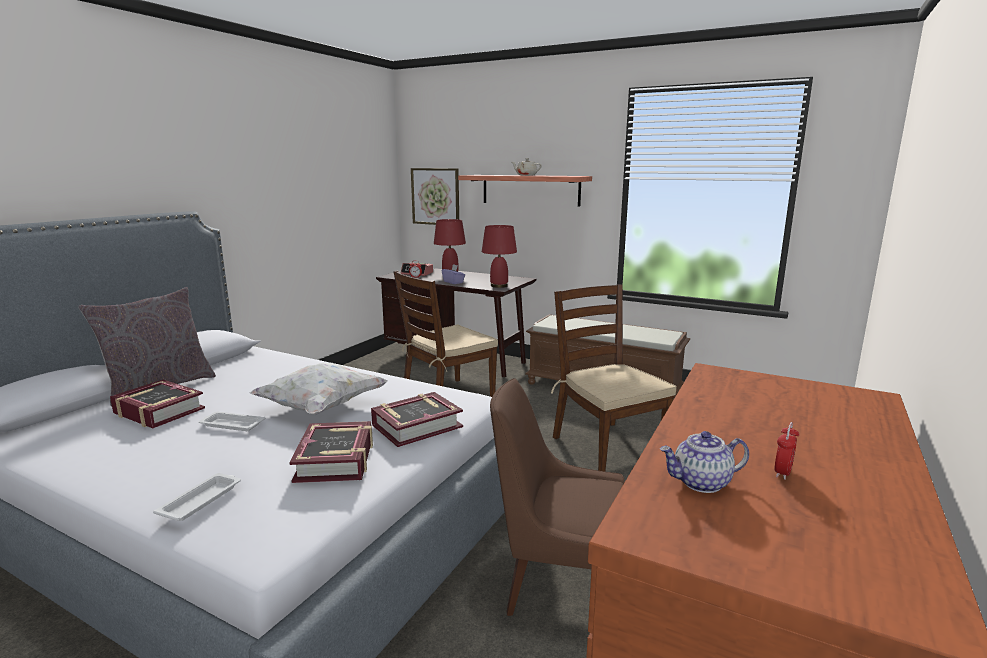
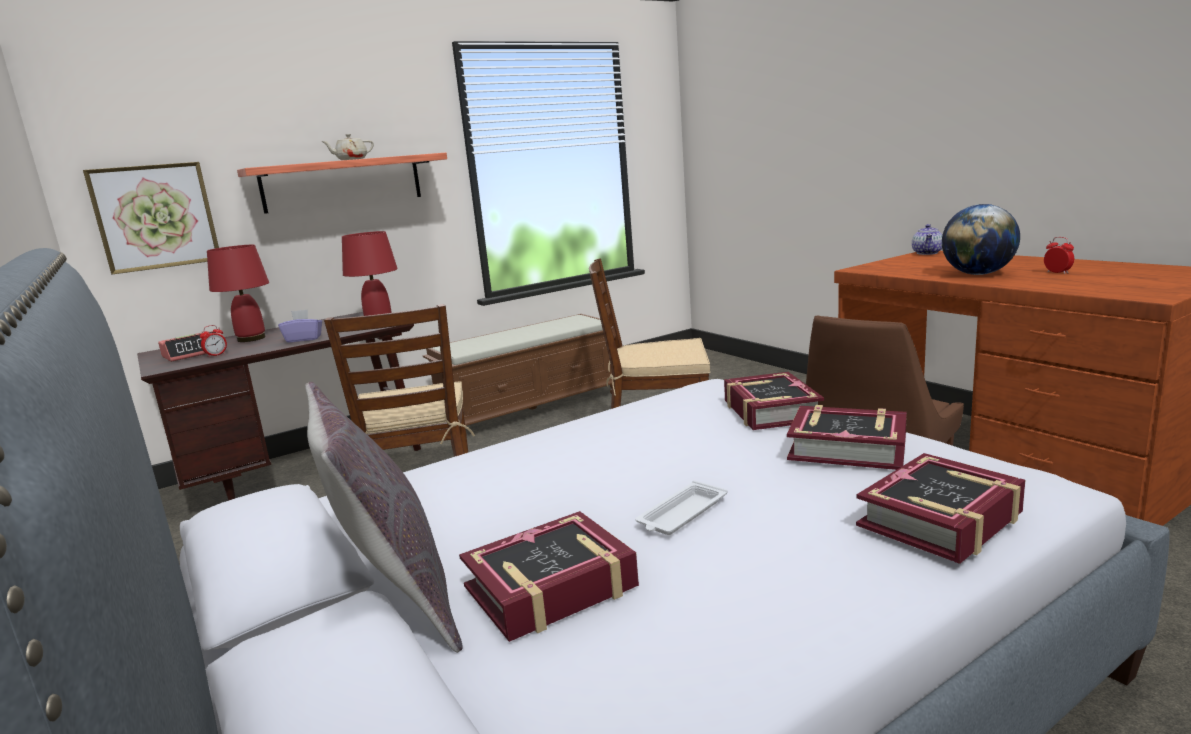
camera: 60 degrees left, 0 degrees up
white tray [153,473,241,521] -> book [856,453,1025,564]
white pillow [250,363,388,415] -> none
teapot [660,431,749,493] -> teapot moved to [912,224,942,255]
none -> globe [942,204,1020,275]

